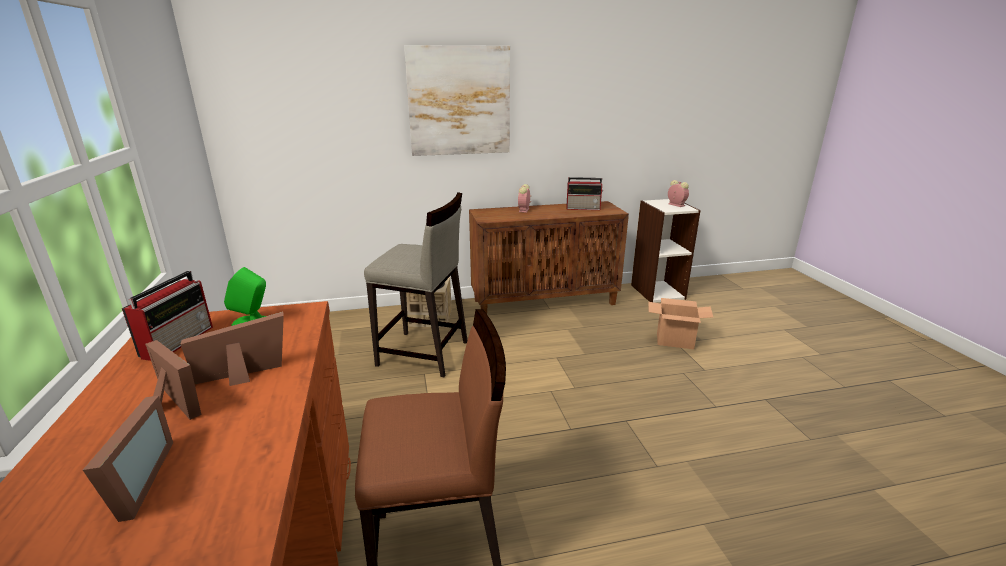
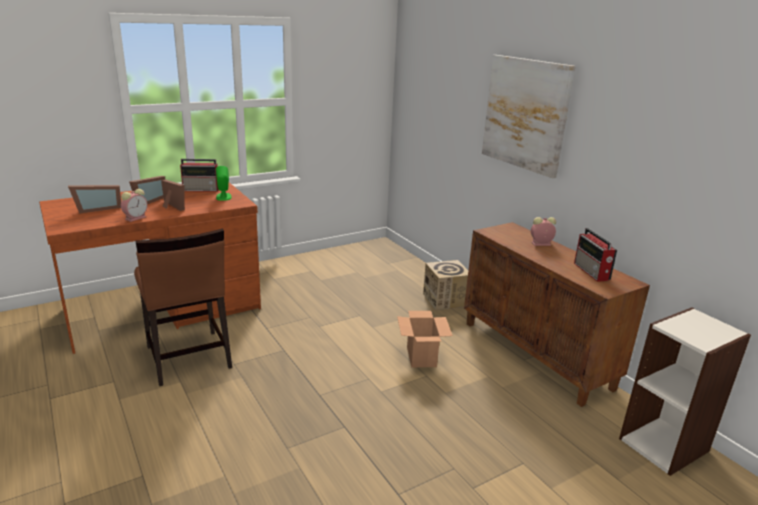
camera: 70 degrees right, 0 degrees up
beige stool [364,192,468,377] -> none
cardboard box [648,298,713,349] -> cardboard box moved to [397,311,453,367]
alarm clock [668,180,689,207] -> alarm clock moved to [121,189,147,222]

